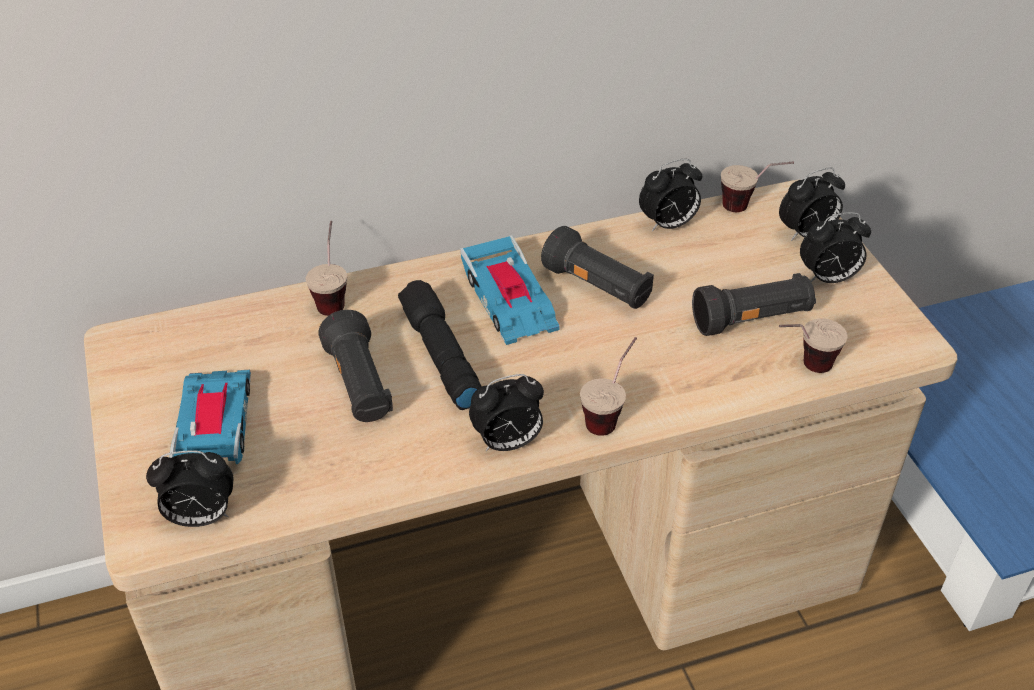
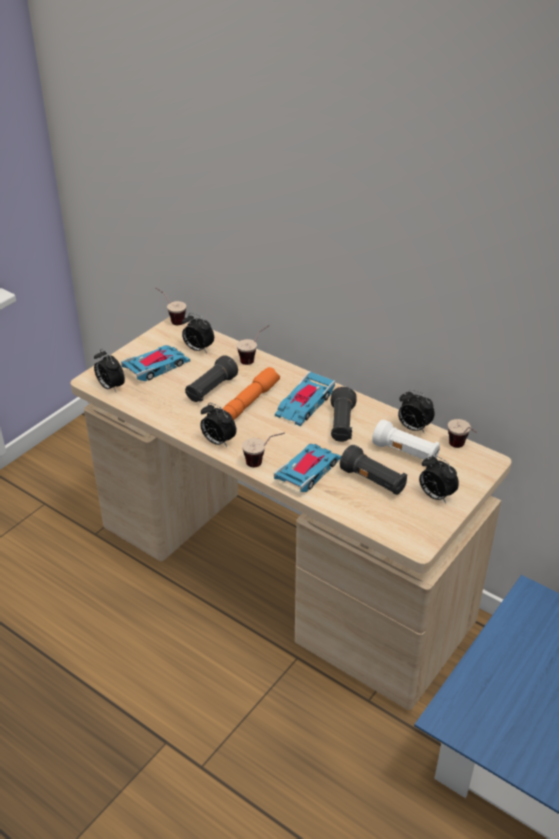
camera: 55 degrees right, 5 degrees down
black flashlight [398,280,482,410] -> orange flashlight [222,367,280,420]
alarm clock [779,167,845,241] -> alarm clock moved to [182,313,214,353]
cup [779,318,847,373] -> cup moved to [156,288,186,325]
none -> toy car [274,444,341,492]
none -> white flashlight [372,419,440,459]

